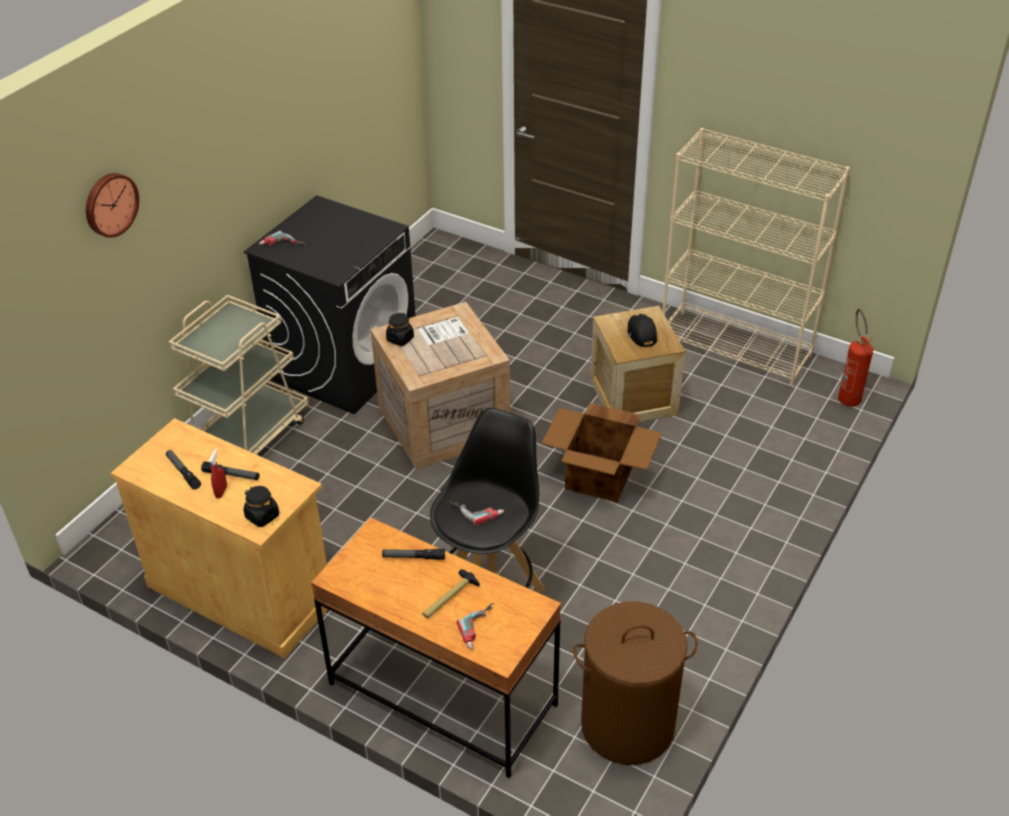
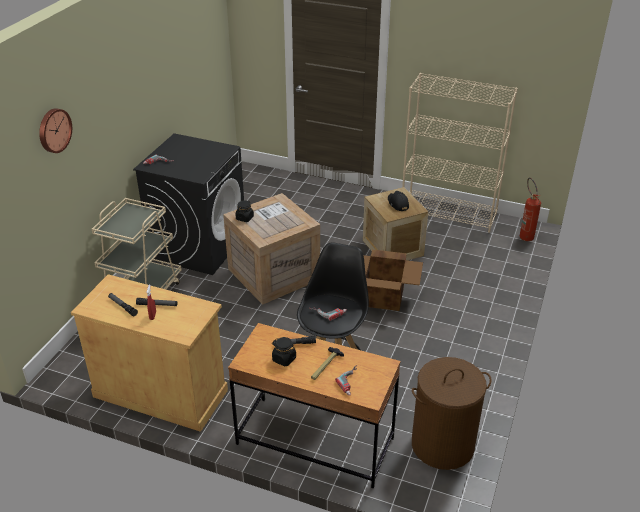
camera: 10 degrees left, 5 degrees down
black jar [244,486,279,527] -> black jar moved to [272,337,296,366]

